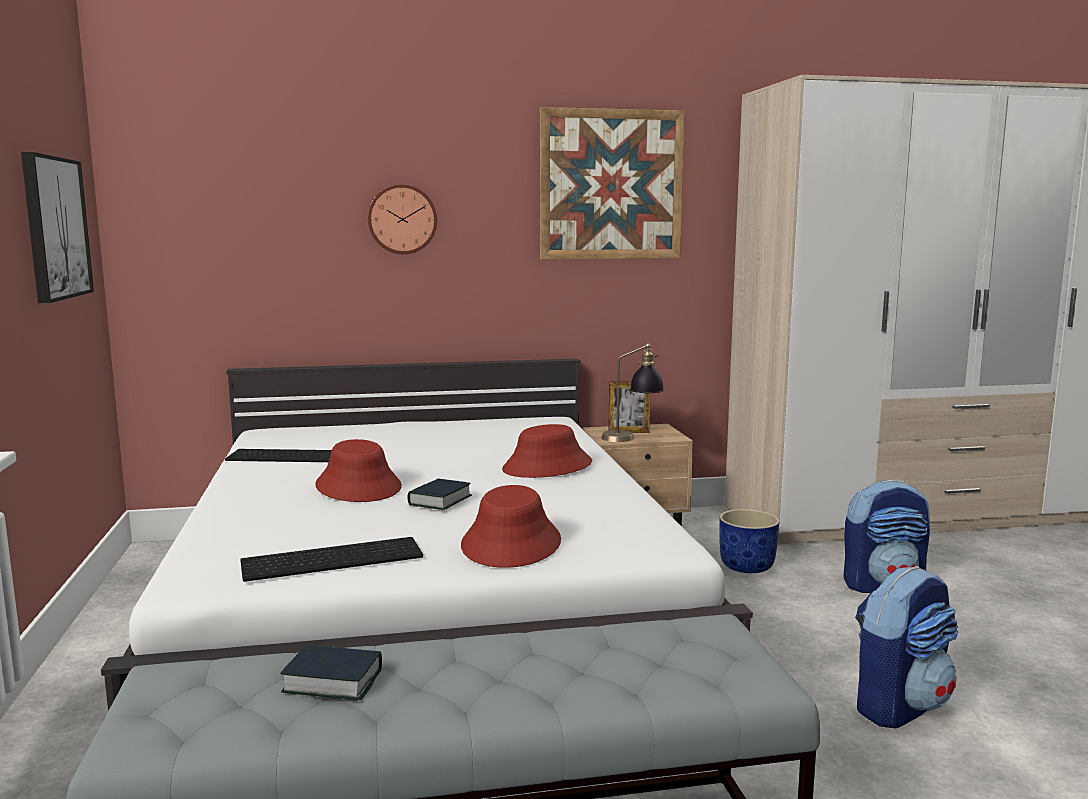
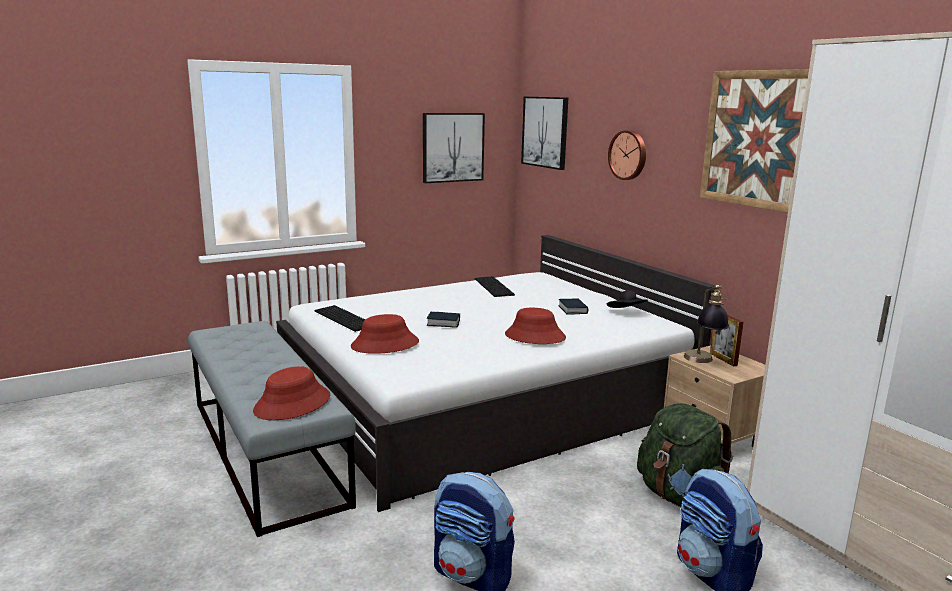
camera: 70 degrees right, 5 degrees up
book [281,645,382,700] -> book moved to [558,298,588,314]
red hat [315,439,402,502] -> red hat moved to [253,366,330,420]
blue planter [719,509,779,573] -> green backpack [637,403,733,507]
none -> picture [521,97,568,170]
none -> black hat [607,290,648,308]

